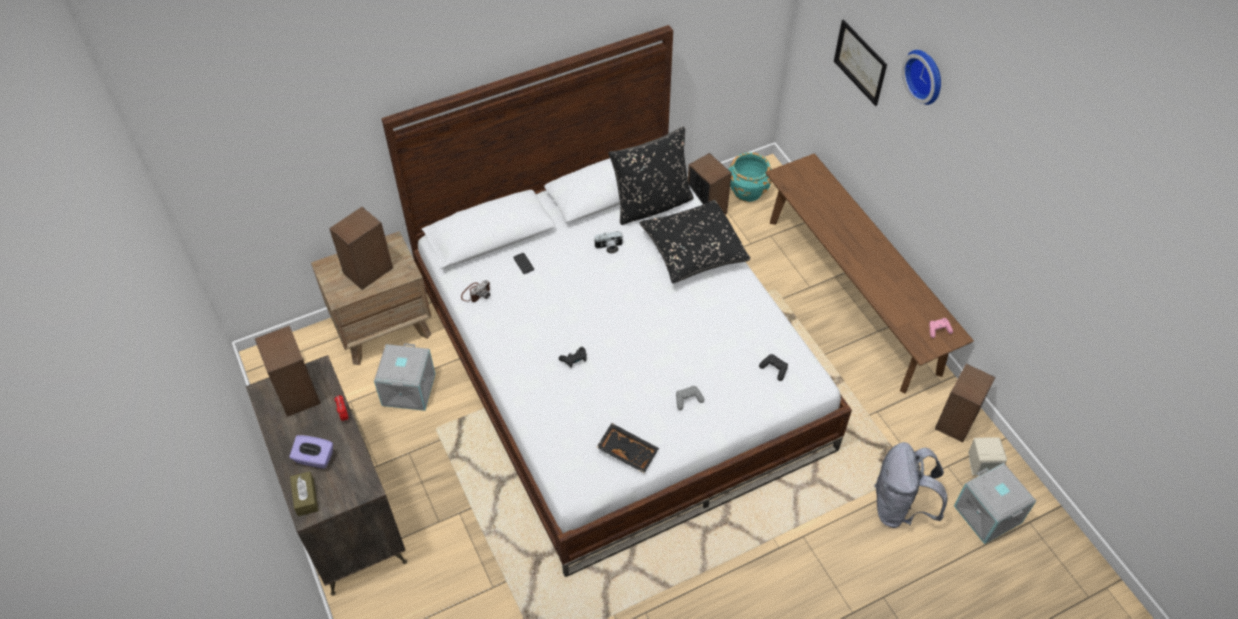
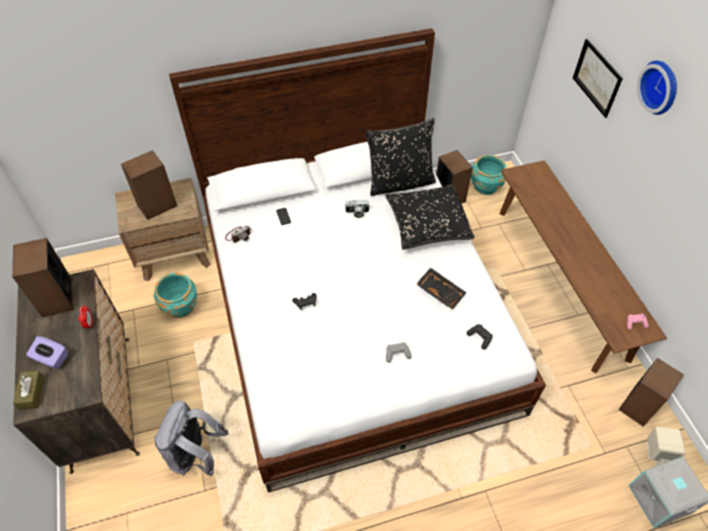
camera: 10 degrees right, 0 degrees up
grey storage box [374,343,435,411] -> turquoise planter [154,273,197,318]
black tray [597,423,659,473] -> black tray moved to [416,268,467,310]
grey backpack [874,442,947,528] -> grey backpack moved to [154,401,229,477]

